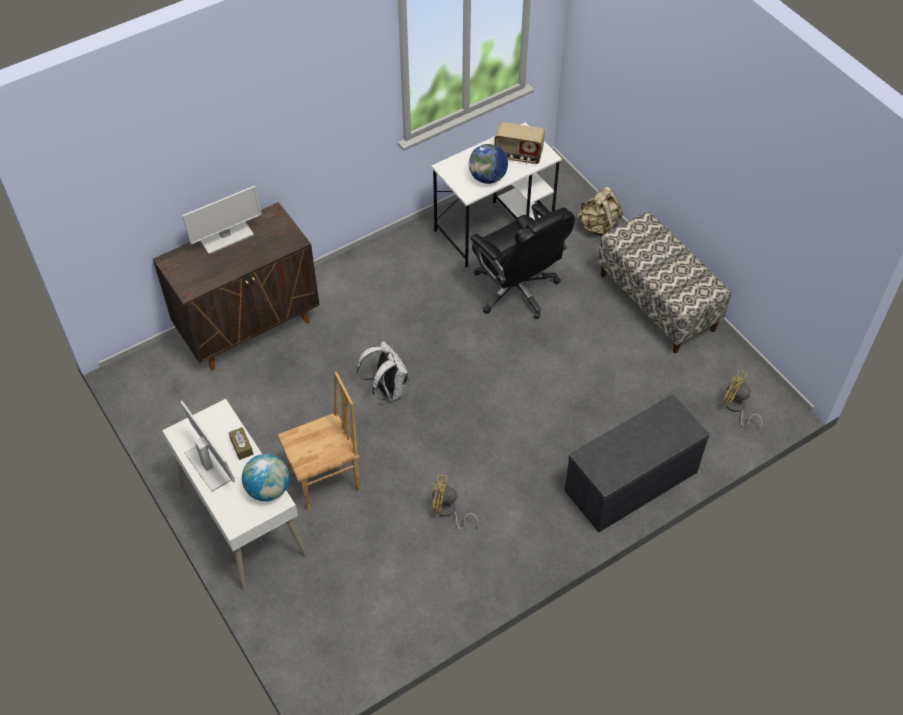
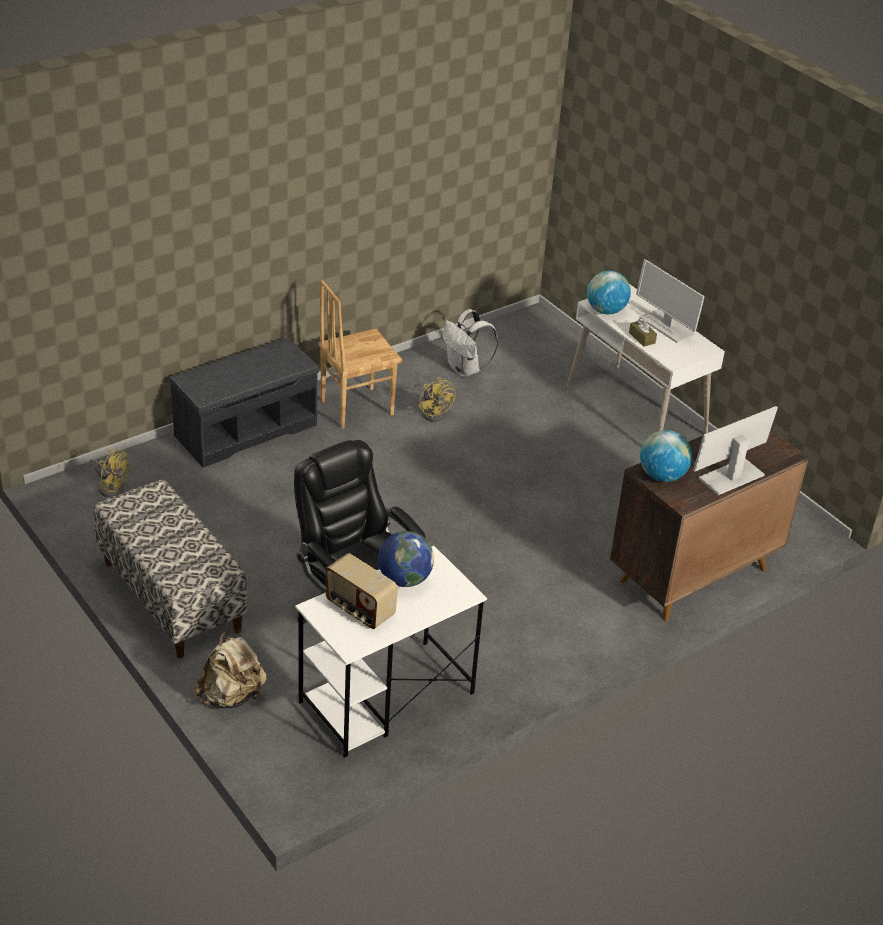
camera: 175 degrees right, 15 degrees down
brown chair [277,371,360,511] -> brown chair moved to [318,280,402,429]
white backpack [357,341,410,401] -> white backpack moved to [443,309,498,377]
yellow fan [432,475,479,529] -> yellow fan turned 60 degrees clockwise [419,377,456,422]
radio [495,122,545,164] -> radio turned 150 degrees counterclockwise [326,553,398,629]
none -> globe [640,430,692,482]

